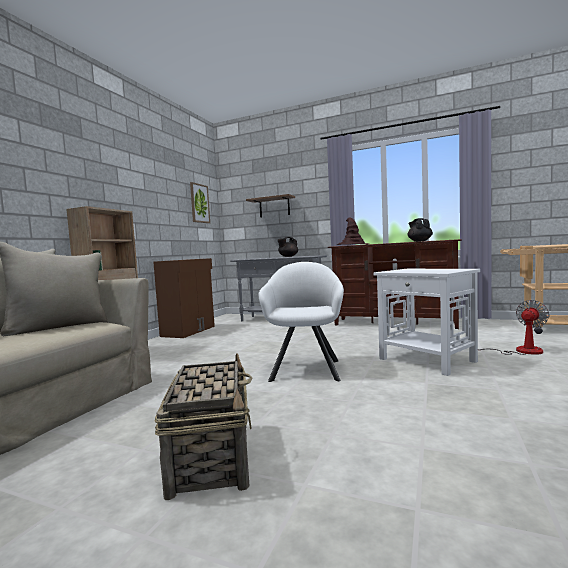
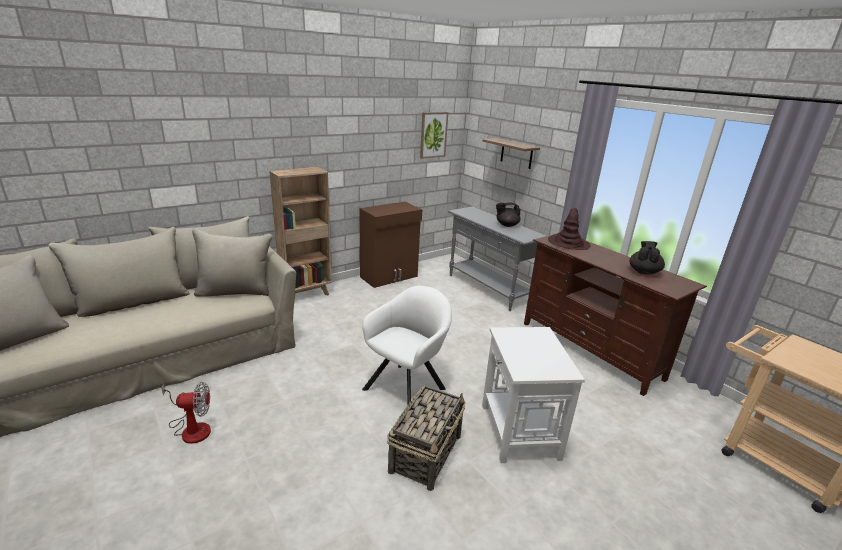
camera: 30 degrees right, 20 degrees up
basket [154,353,252,500] -> basket moved to [387,385,465,491]
fan [478,300,549,355] -> fan moved to [162,382,211,444]

